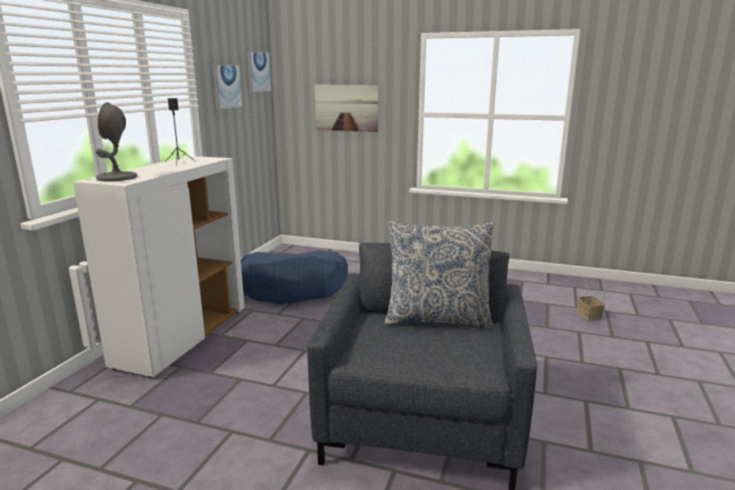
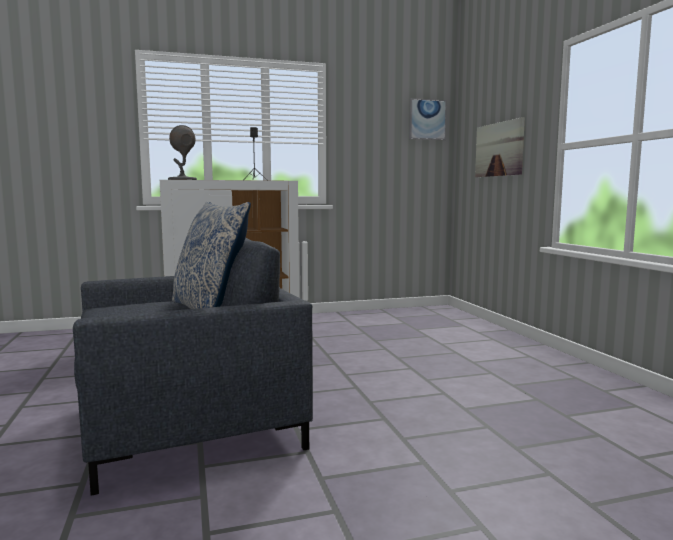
camera: 55 degrees right, 10 degrees down
picture [213,64,243,110] -> none
blue dog bed [241,250,348,304] -> none
basket [577,277,606,321] -> none

